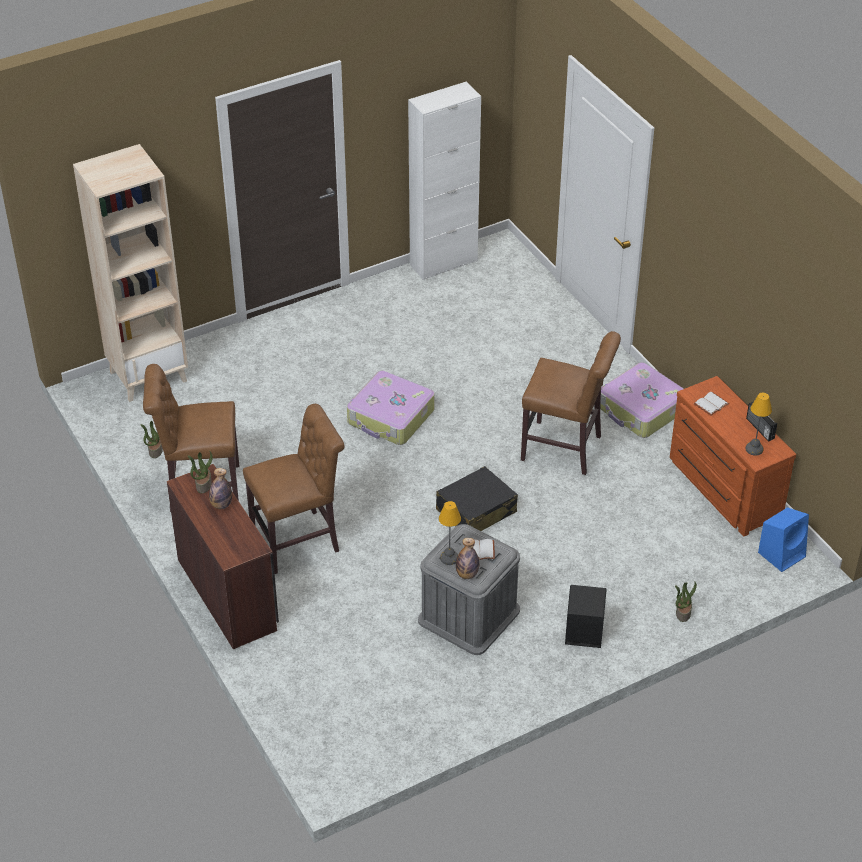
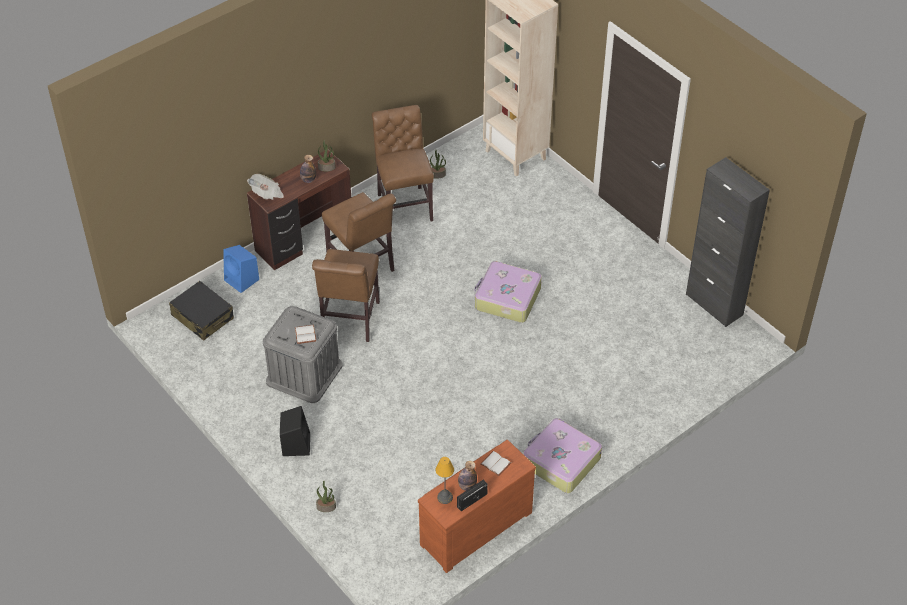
camera: 80 degrees right, 5 degrees up
white cabinet [408,82,481,280] -> black cabinet [686,157,770,327]
black suitcase [436,466,518,531] -> black suitcase moved to [169,281,234,341]
table lamp [439,501,461,565] -> none
bottle [456,538,479,579] -> bottle moved to [458,461,477,491]
brown chair [521,331,621,475] -> brown chair moved to [312,249,380,342]
blue speaker [758,507,809,572] -> blue speaker moved to [223,245,259,293]
none -> newspaper [247,174,284,200]

